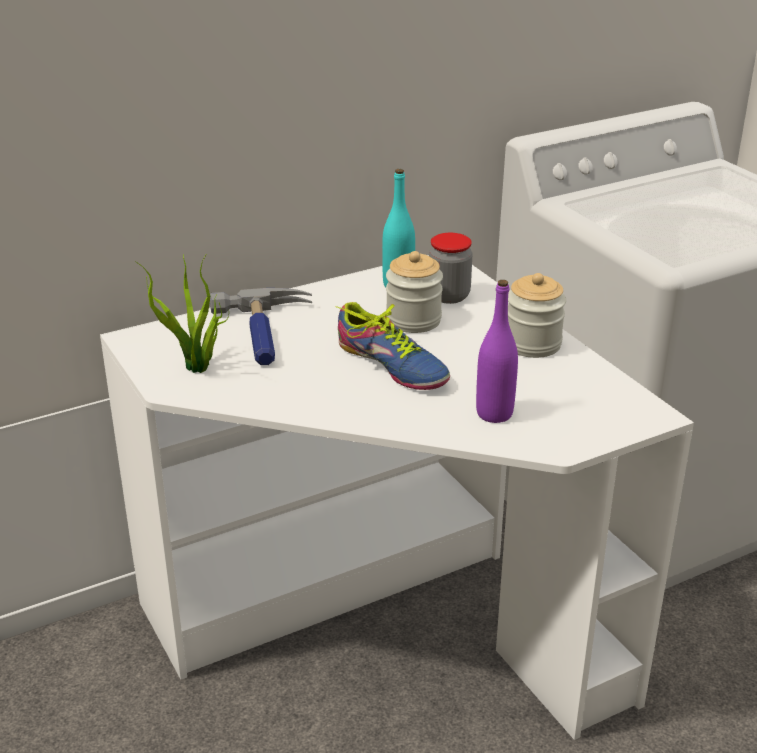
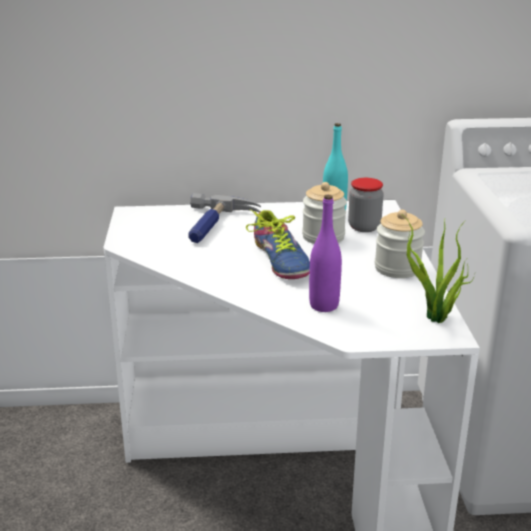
camera: 25 degrees right, 5 degrees down
potted plant [135,255,229,373] -> potted plant moved to [402,214,475,323]

